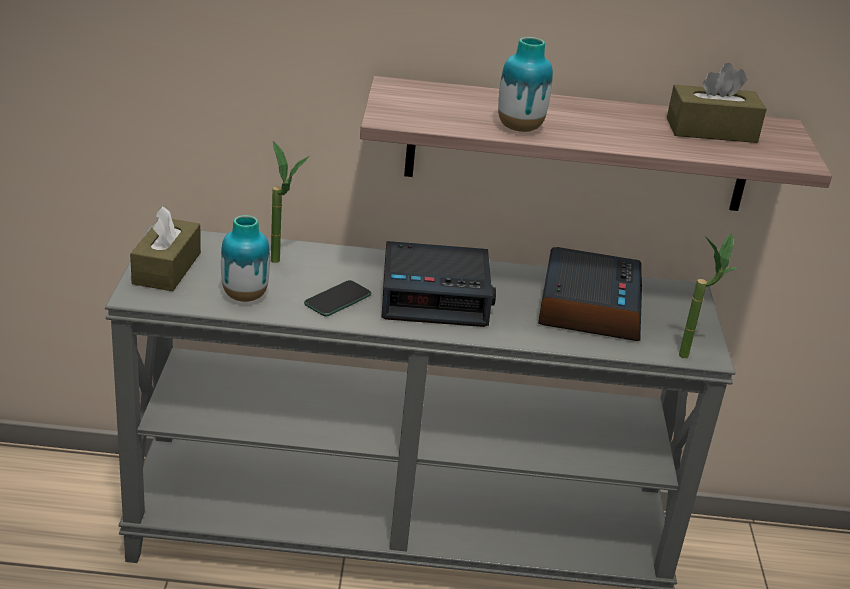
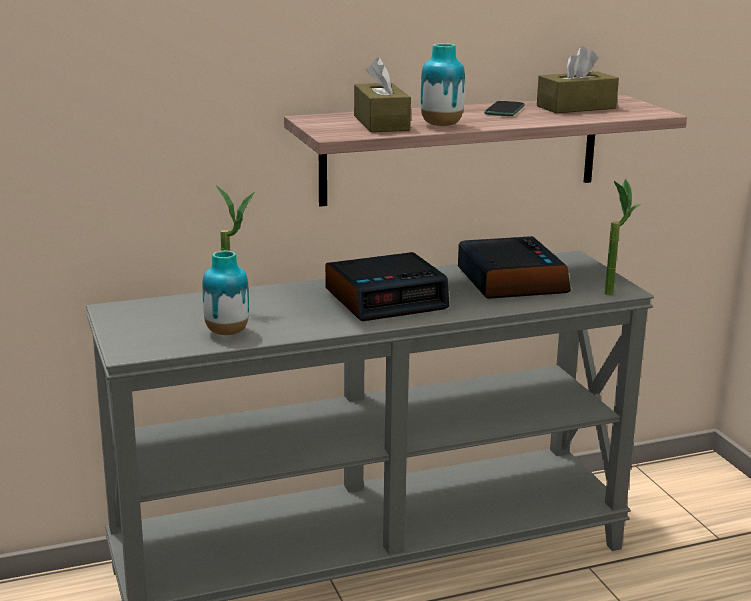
camera: 20 degrees left, 10 degrees down
brown tissue box [130,206,201,291] -> brown tissue box moved to [354,57,411,132]
phone [304,280,371,317] -> phone moved to [484,101,525,116]

